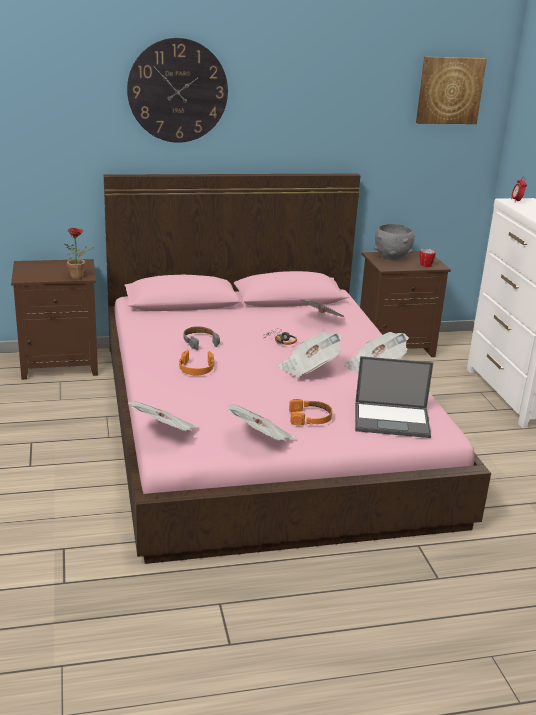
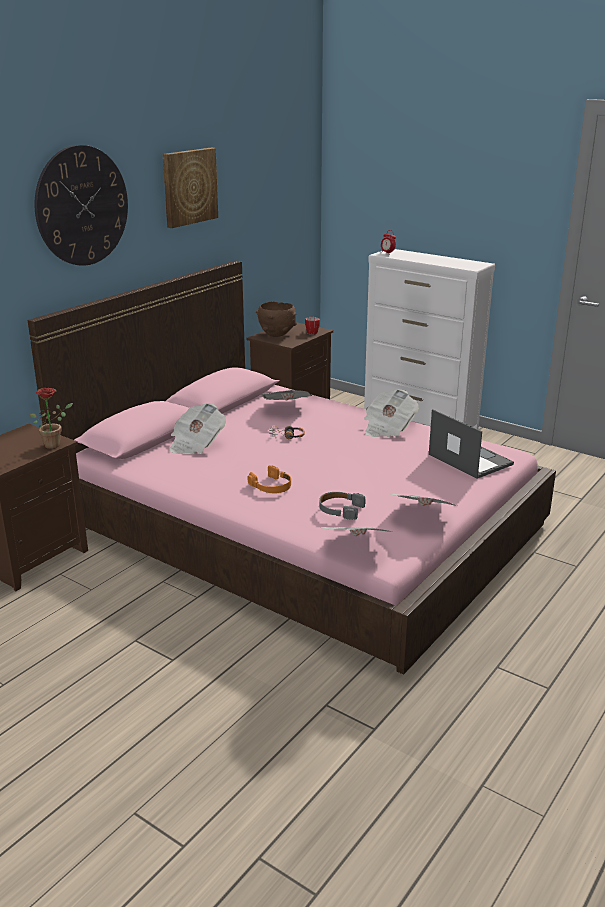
camera: 40 degrees left, 0 degrees up
grey headphones [183,326,220,350] -> grey headphones moved to [319,492,366,520]
newspaper [278,332,343,377] -> newspaper moved to [169,403,226,454]
orange headphones [289,399,332,425] -> none
laptop [355,356,433,438] -> laptop turned 90 degrees counterclockwise [429,409,514,479]
grey bowl [373,224,415,260] -> brown bowl [256,301,297,337]
picture [416,56,487,124] -> picture moved to [163,148,218,228]

